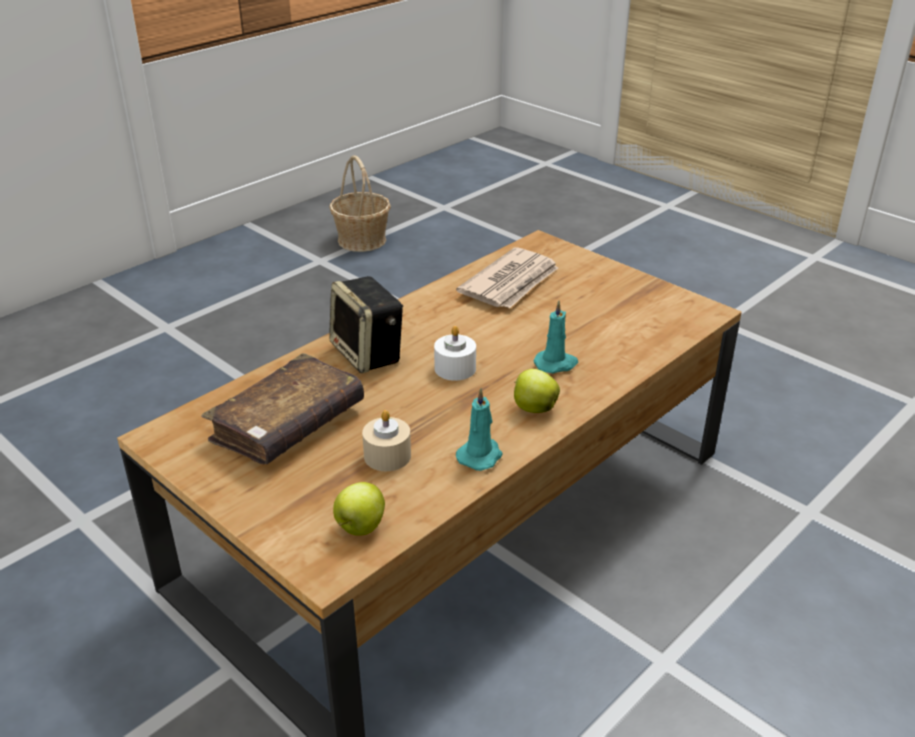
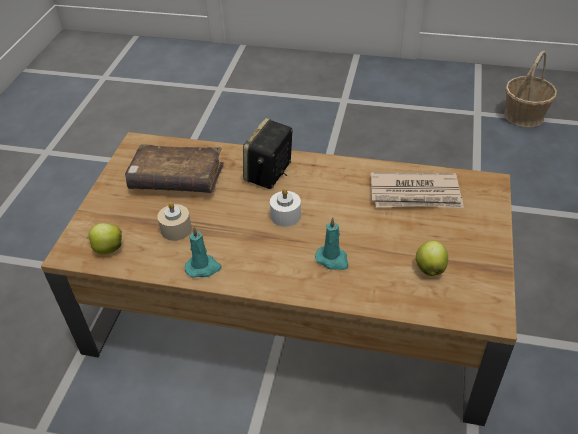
camera: 60 degrees right, 10 degrees up
apple [514,369,560,413] -> apple moved to [416,241,448,276]

